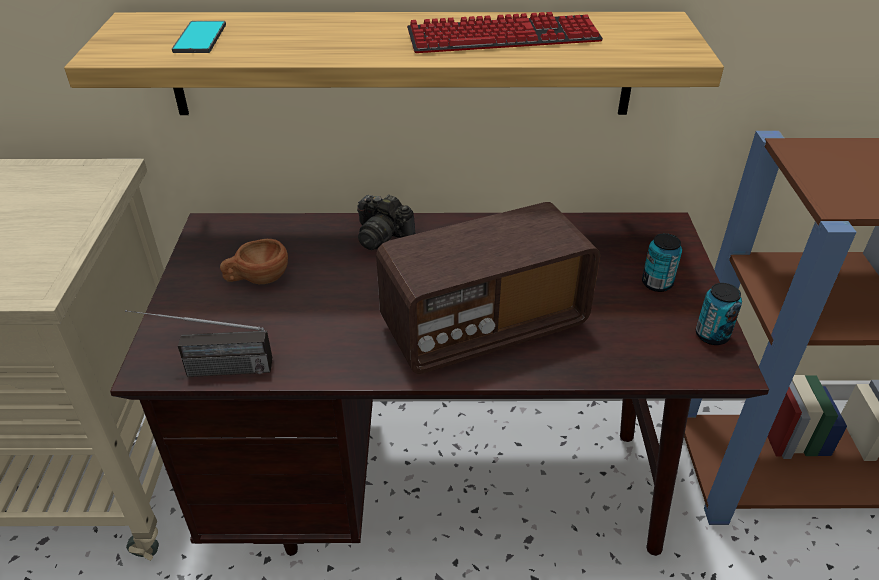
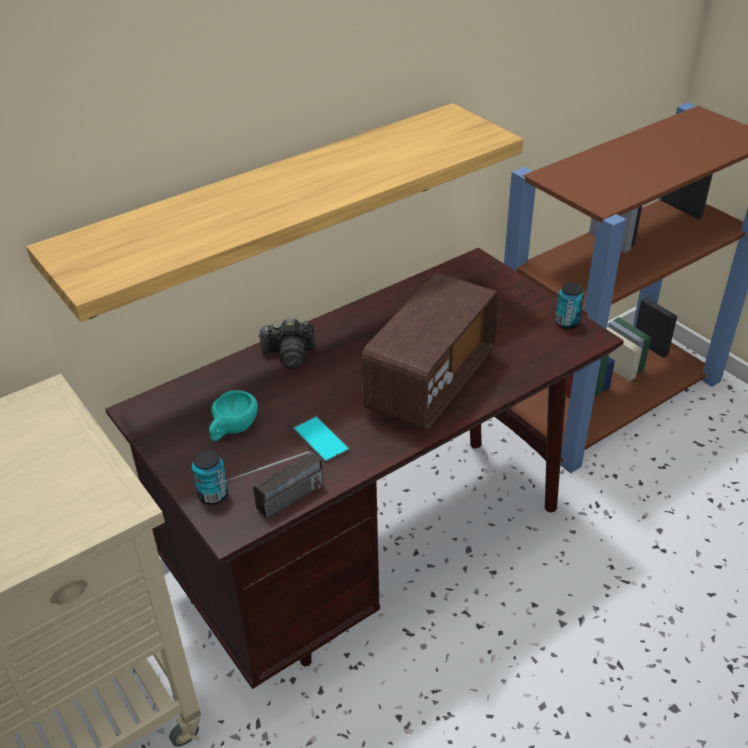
camera: 35 degrees left, 0 degrees up
phone [172,21,226,53] -> phone moved to [293,416,350,463]
brown cup [220,239,288,284] -> turquoise cup [209,390,258,441]
keyboard [407,12,603,53] -> none
can [642,233,682,292] -> can moved to [192,450,228,505]

